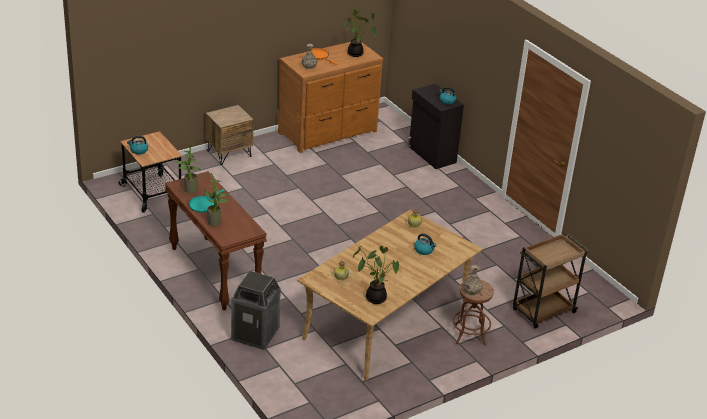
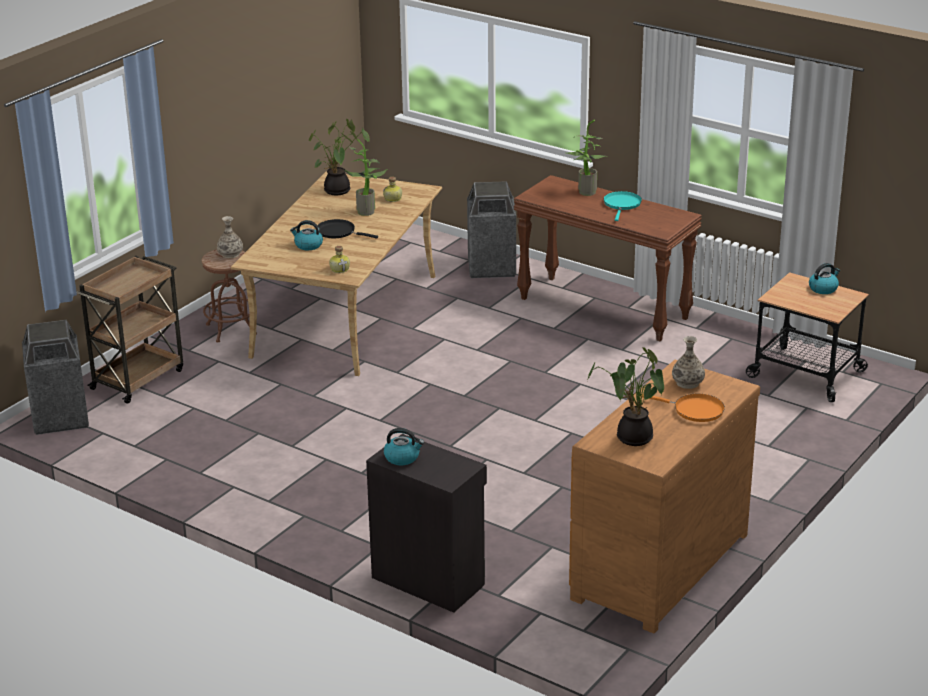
camera: 160 degrees right, 5 degrees down
potted plant [174,144,201,193] -> potted plant moved to [345,139,388,216]
brown nightstand [206,105,253,165] -> none
none -> trash can [22,320,89,435]
none -> black frying pan [318,219,378,239]

